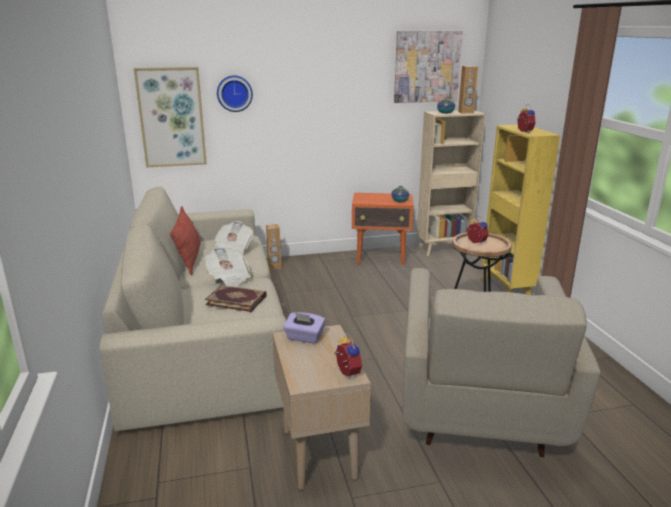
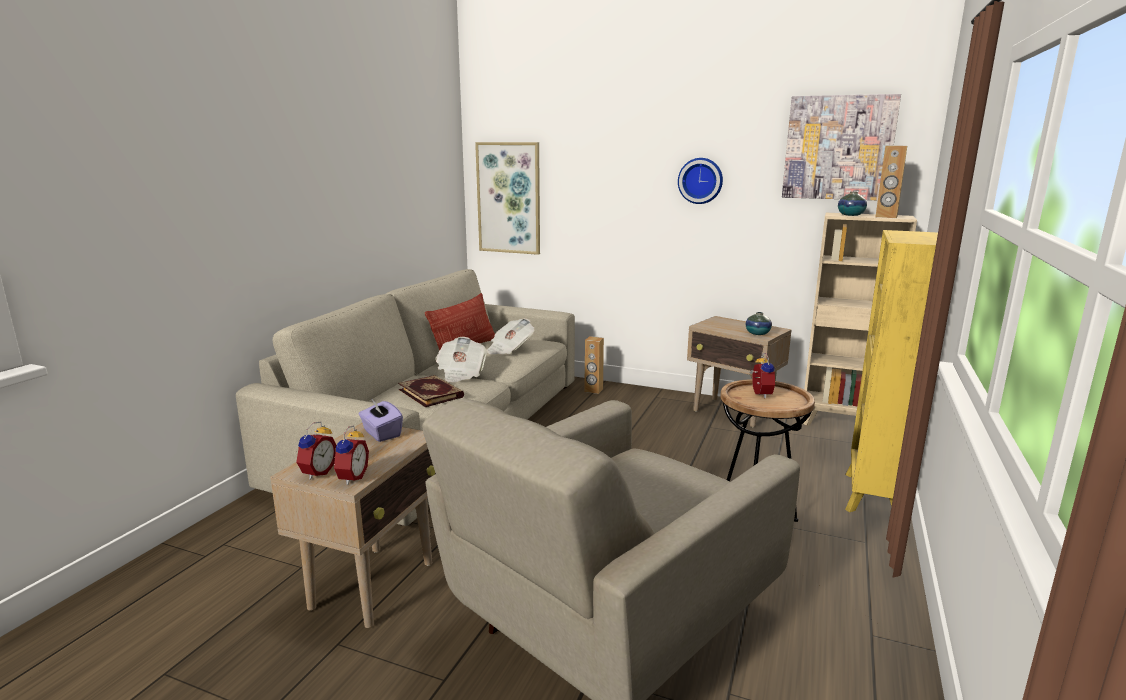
camera: 35 degrees right, 5 degrees down
wall clock [217,75,253,112] -> wall clock moved to [678,158,723,204]
orange side table [352,193,414,266] -> beige side table [687,316,791,427]
alarm clock [517,104,536,133] -> alarm clock moved to [296,421,336,480]

